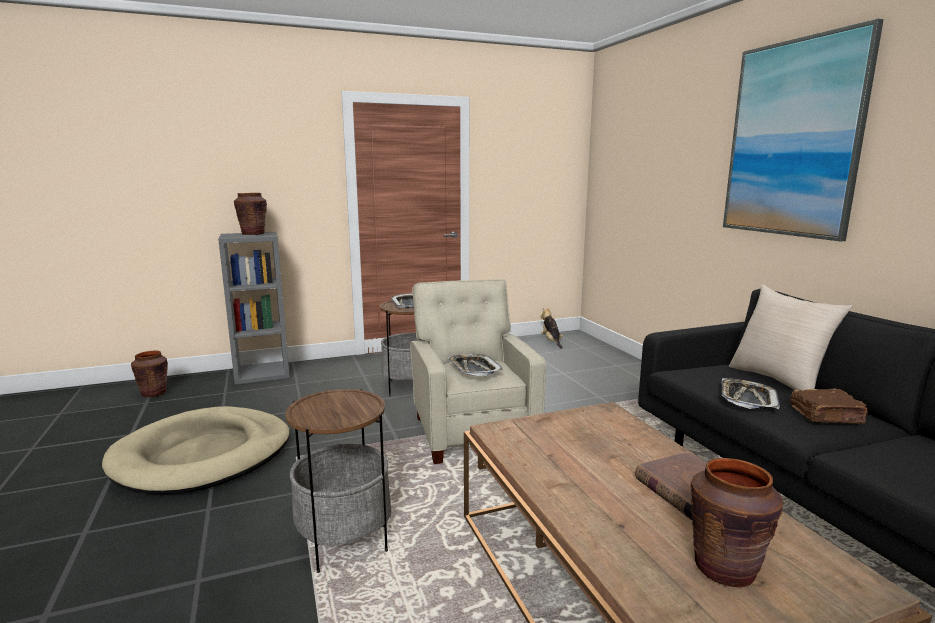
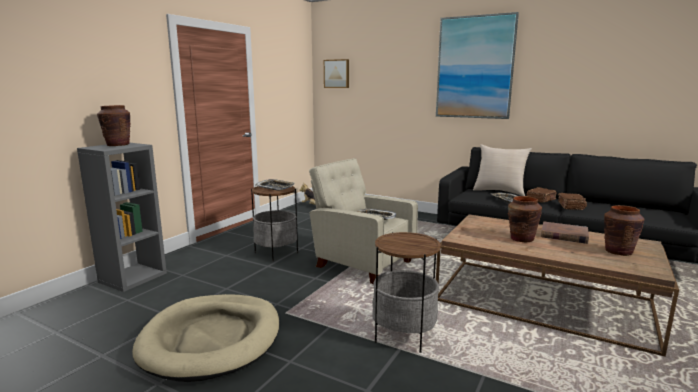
camera: 40 degrees left, 0 degrees up
brown vase [131,350,168,397] -> brown vase moved to [508,196,542,242]
none -> picture [324,59,349,88]
none -> brown book [558,193,587,210]

